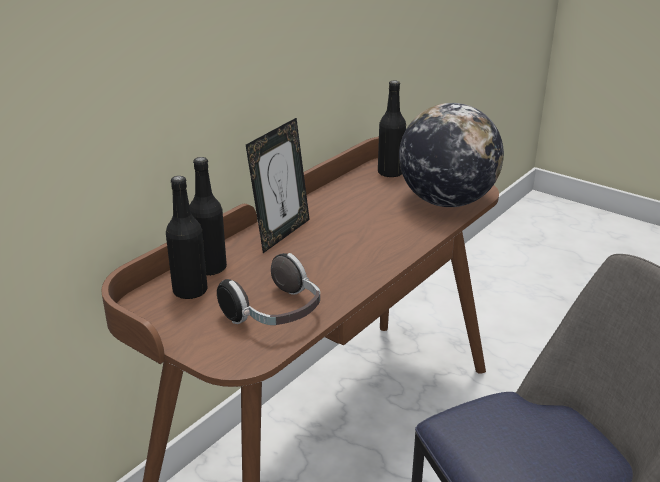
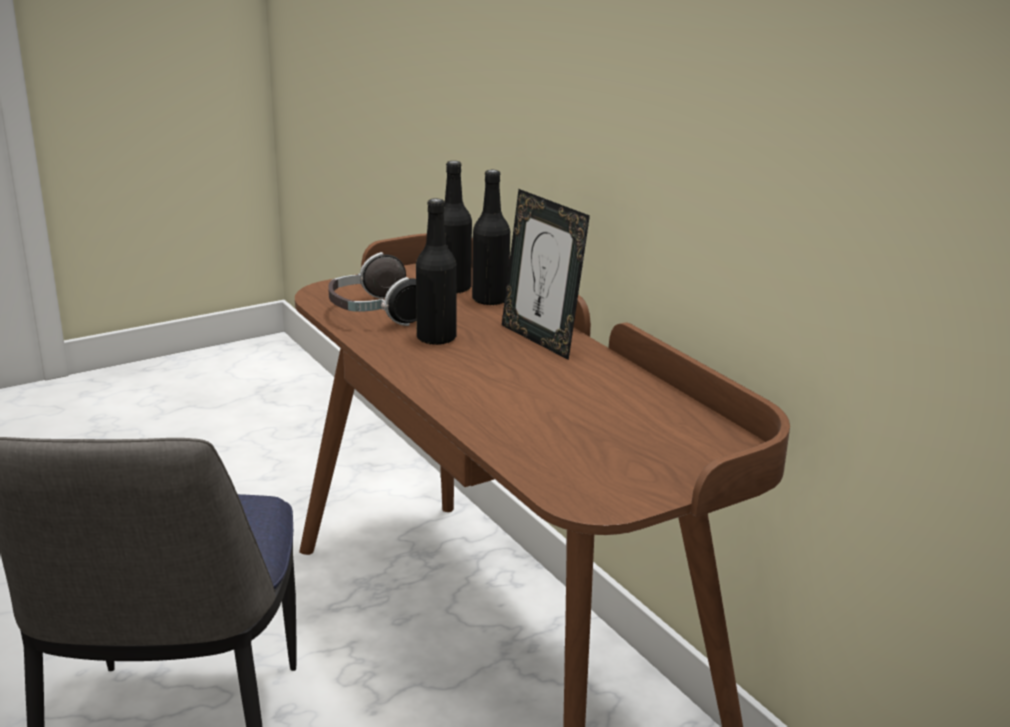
camera: 110 degrees right, 5 degrees down
black bottle [378,80,406,177] -> black bottle moved to [416,198,457,345]
globe [399,103,504,207] -> none

